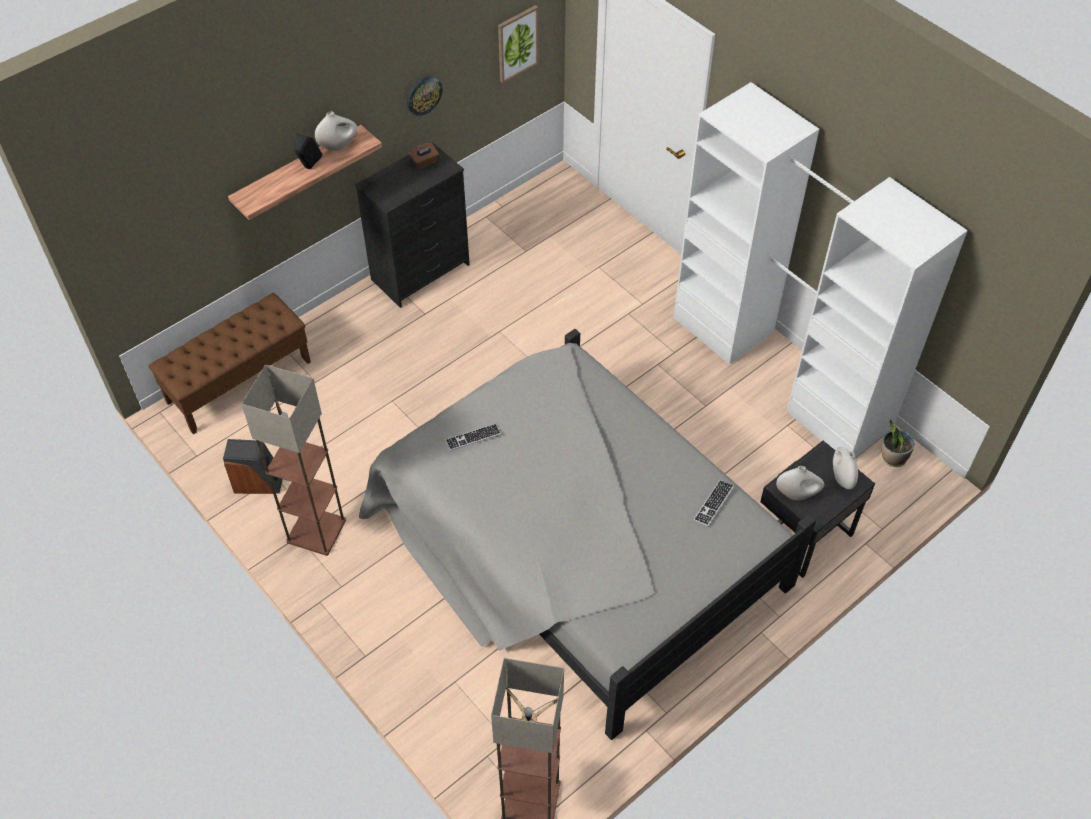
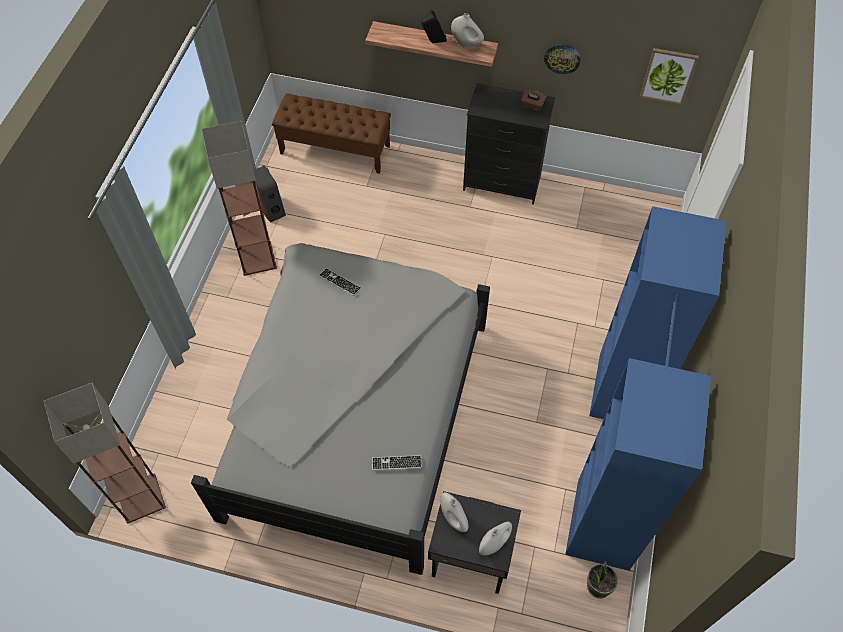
camera: 55 degrees right, 5 degrees up
white wardrobe [674,82,968,458] -> blue wardrobe [565,206,726,570]

